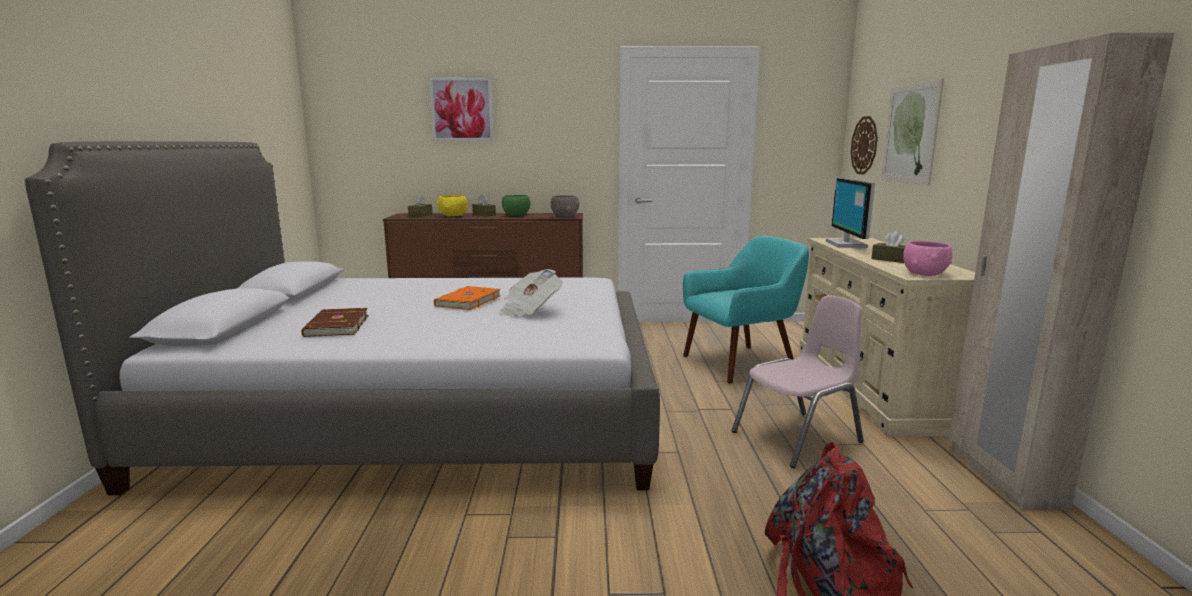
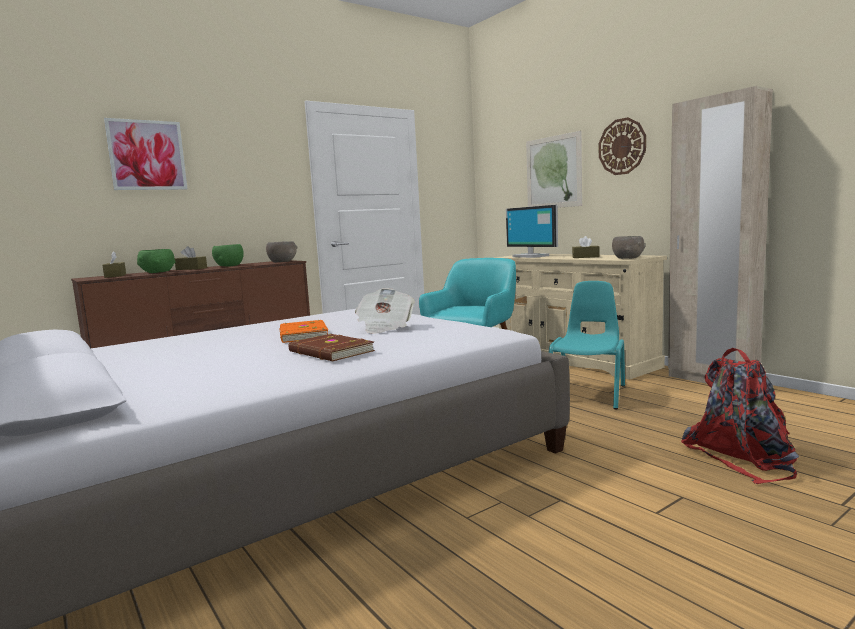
camera: 35 degrees left, 5 degrees down
brown book [301,308,369,337] -> brown book moved to [289,334,375,361]
yellow bowl [436,195,468,216] -> green bowl [137,249,175,273]
pink chair [731,295,864,468] -> turquoise chair [549,281,625,409]
wall clock [851,116,878,175] -> wall clock moved to [599,117,646,175]
pink bowl [903,241,952,276] -> grey bowl [612,236,645,259]

